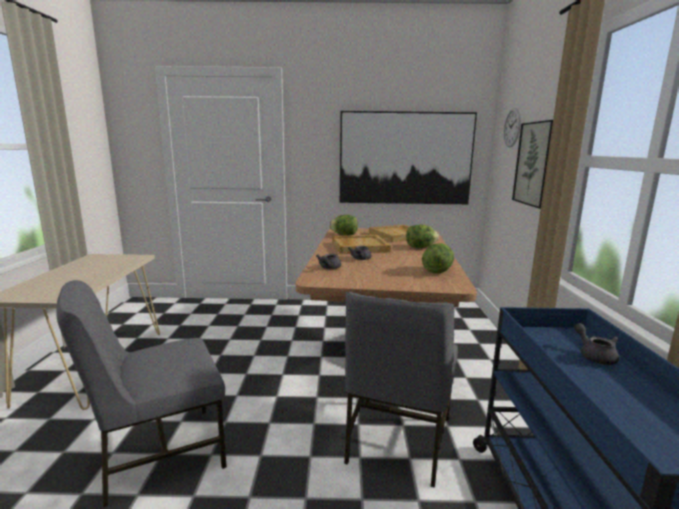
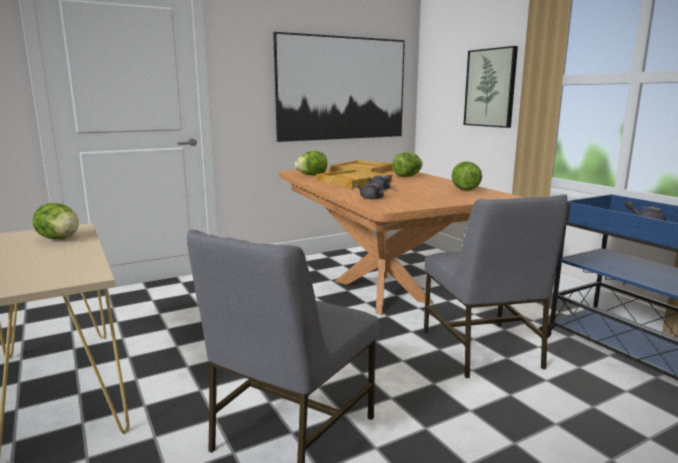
camera: 30 degrees left, 0 degrees up
wall clock [504,108,521,147] -> none
none -> lettuce [33,203,79,239]

